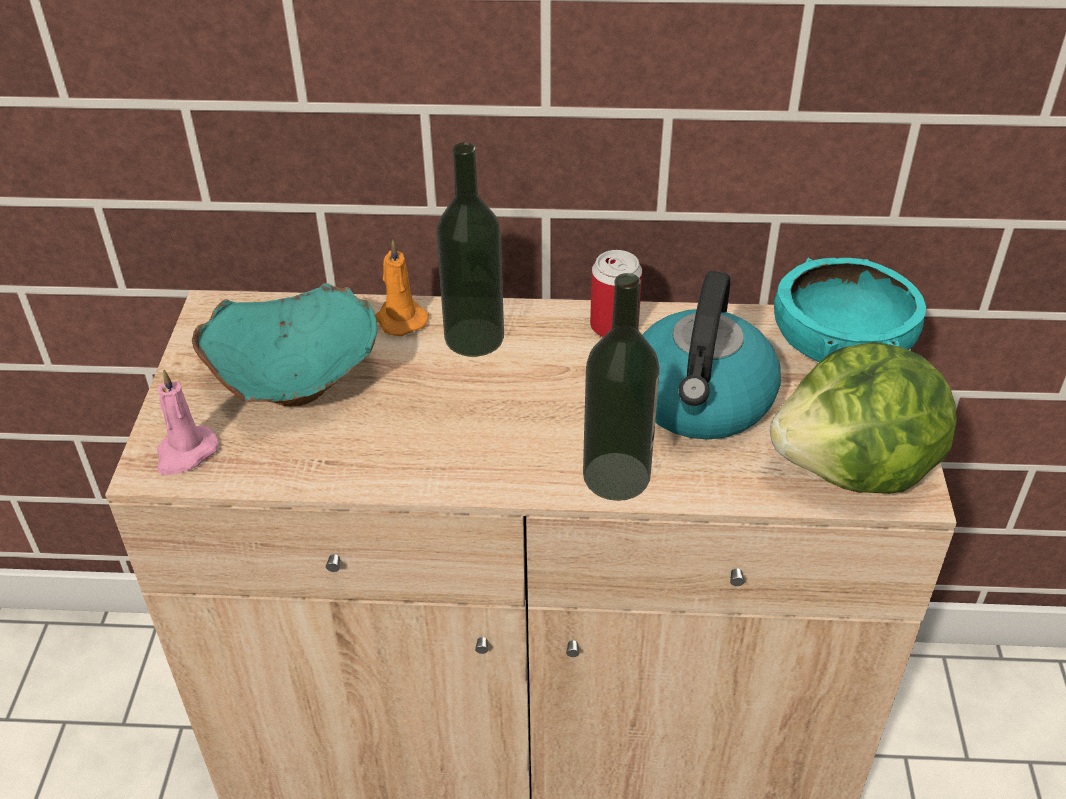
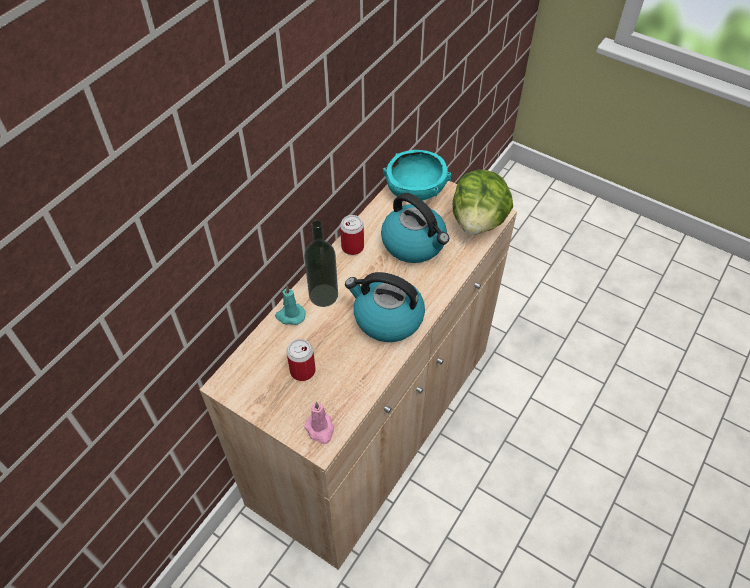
camera: 60 degrees left, 10 degrees up
turquoise bowl [192,283,377,407] -> can [286,339,316,381]
orange candle [375,240,429,336] -> turquoise candle [275,286,306,325]
bottle [583,273,660,501] -> none
none -> kettle [345,272,425,342]

